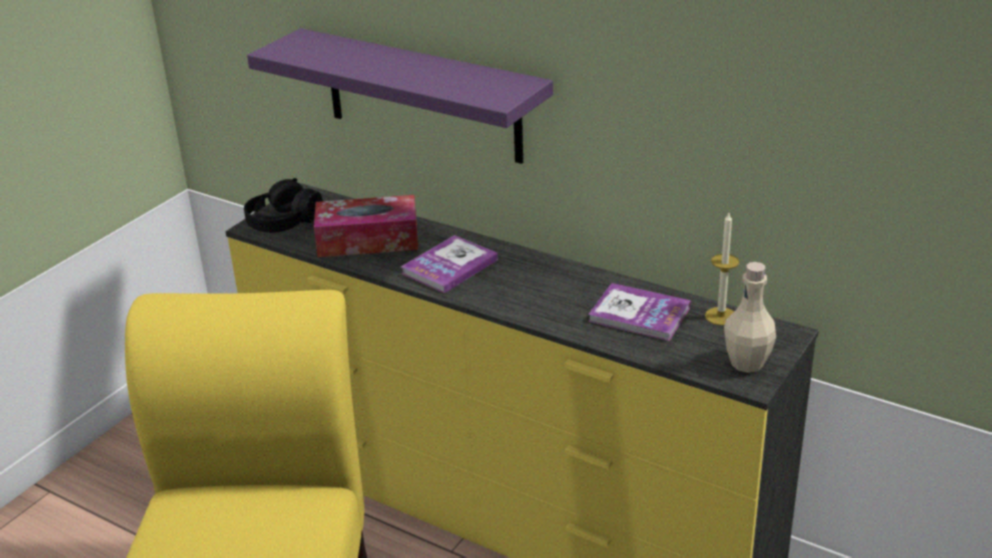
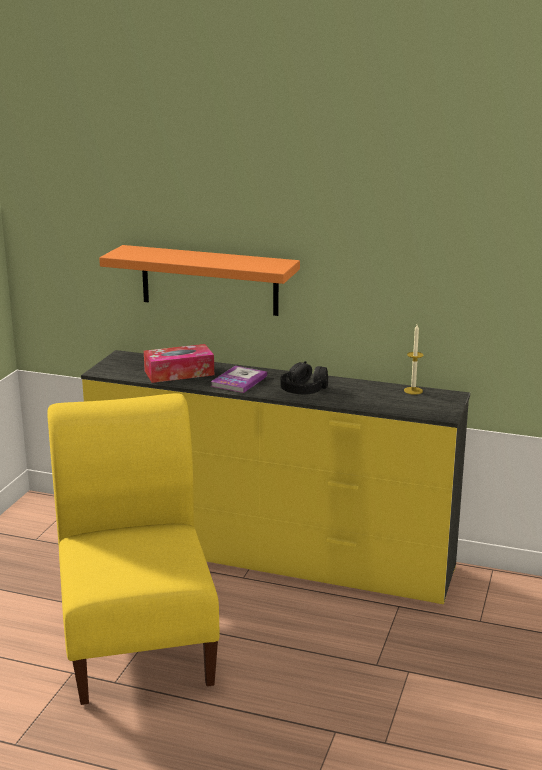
camera: 15 degrees left, 10 degrees down
black headphones [244,178,323,233] -> black headphones moved to [281,361,328,394]
purple shelf [247,28,553,164] -> orange shelf [99,245,300,316]
book [588,283,691,341] -> none
beige bottle [724,262,776,373] -> none

